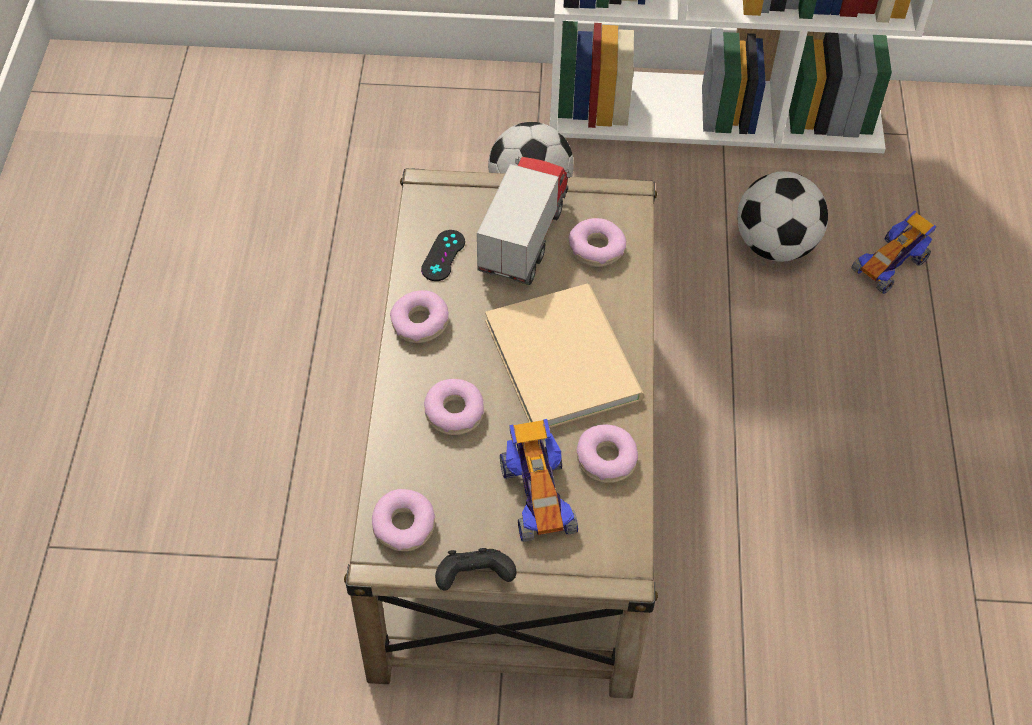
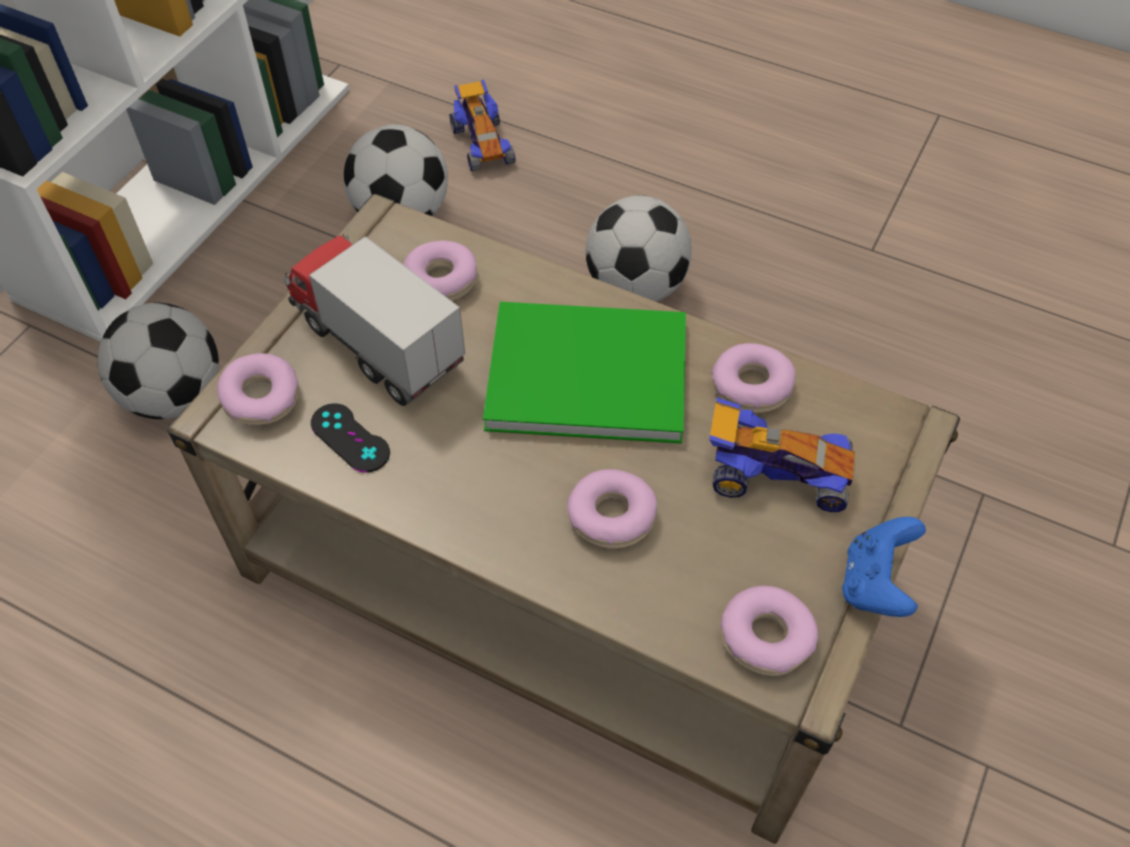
camera: 65 degrees left, 0 degrees up
donut [390,290,449,343] -> donut moved to [217,353,299,425]
black game controller [435,548,516,590] -> blue game controller [842,517,926,617]
beige book [485,283,644,428] -> green book [483,302,686,443]
none -> football [585,195,692,302]

